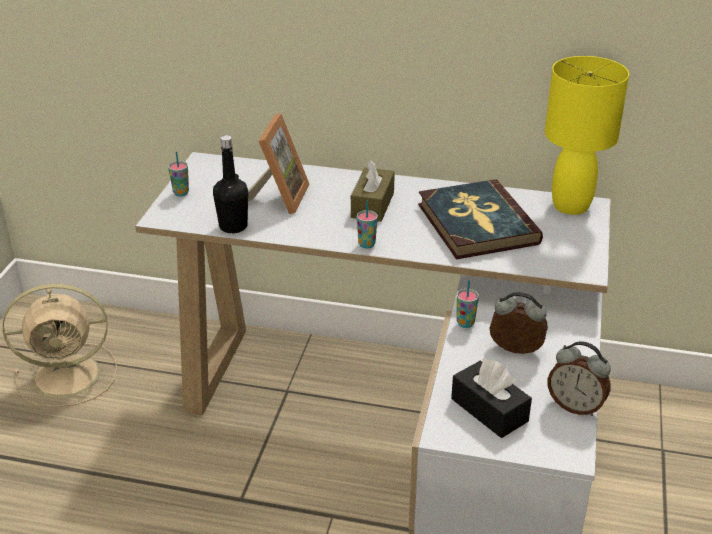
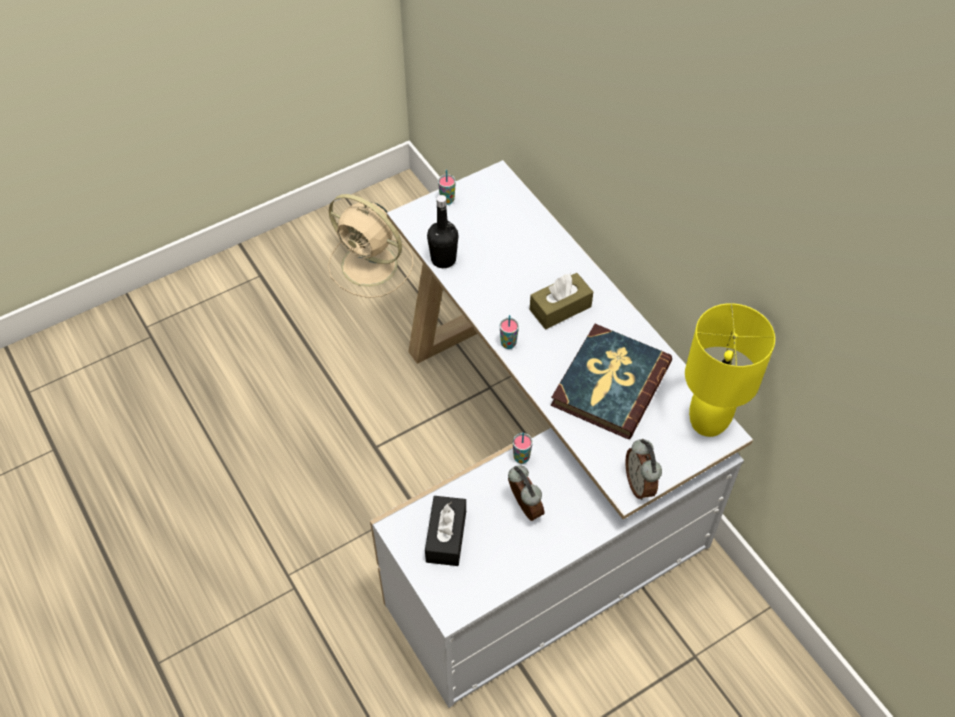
camera: 45 degrees right, 20 degrees up
picture frame [248,113,310,214] -> none
alarm clock [548,341,611,416] -> alarm clock moved to [625,439,662,500]

